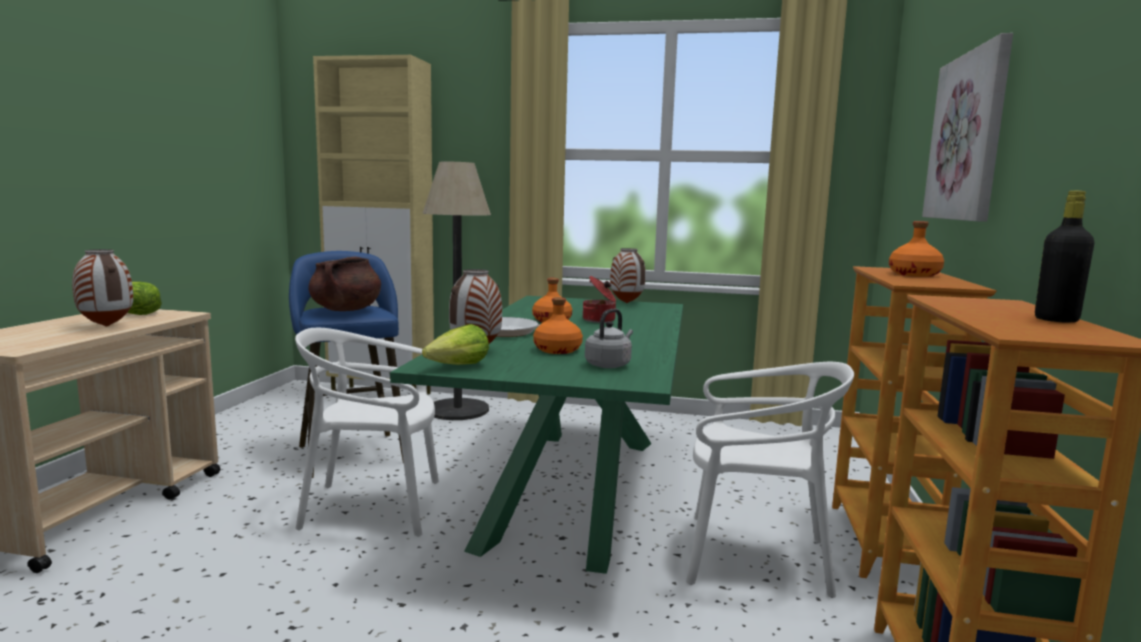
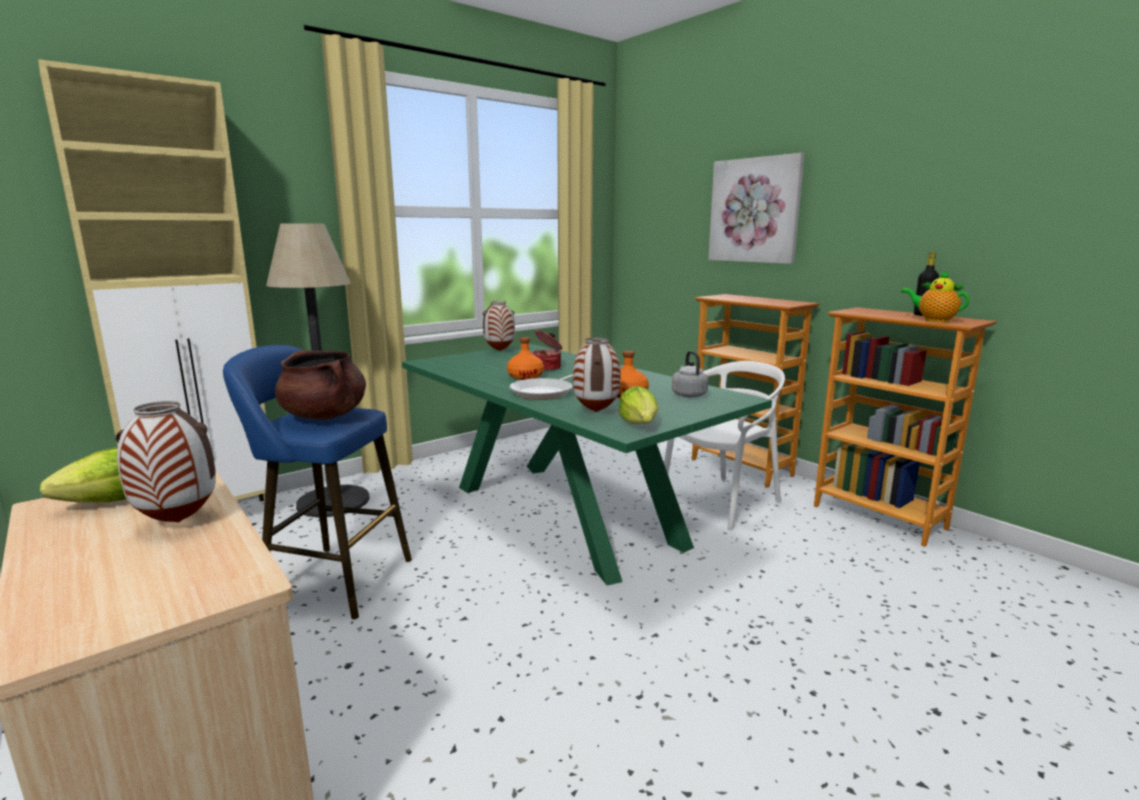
camera: 50 degrees left, 5 degrees up
white chair [295,328,439,536] -> none
orange bottle [889,221,944,277] -> none
none -> teapot [901,270,970,322]

